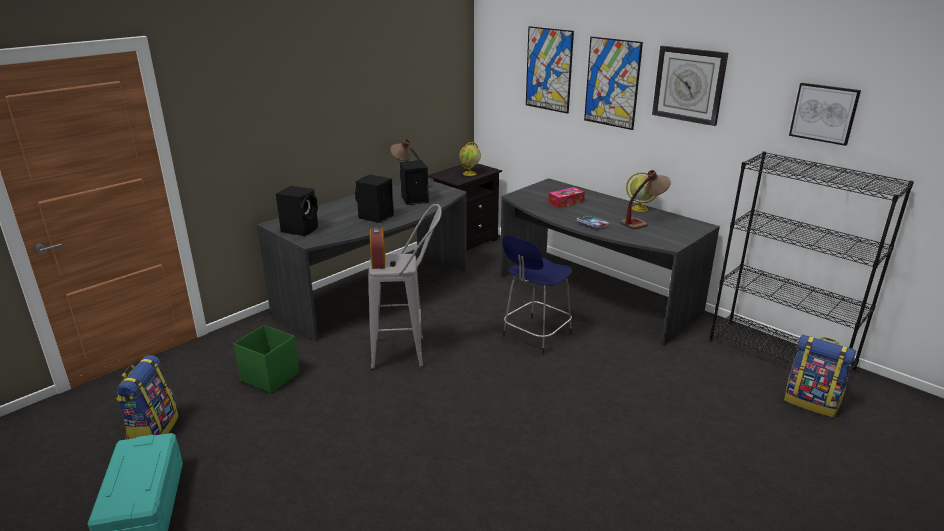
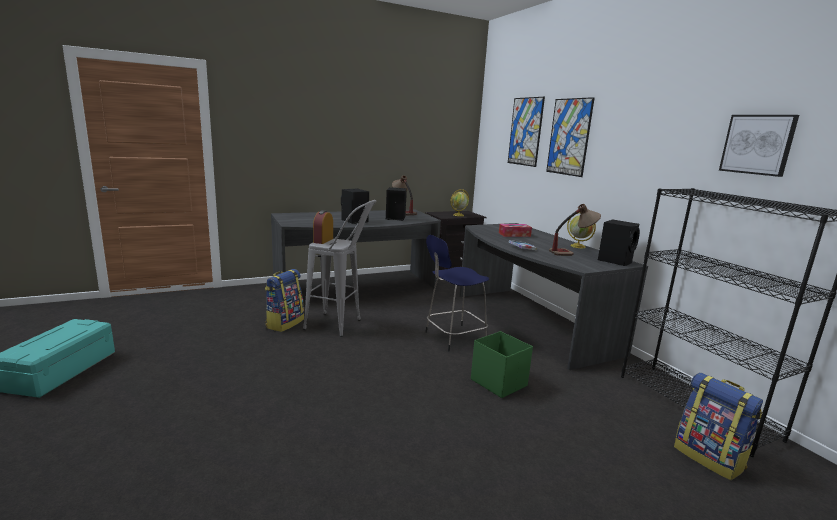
camera: 20 degrees right, 10 degrees down
backpack [116,355,179,440] -> backpack moved to [265,269,304,332]
green storage box [233,325,300,393] -> green storage box moved to [471,331,533,398]
black speaker [276,186,318,236] -> black speaker moved to [598,219,640,266]
wall clock [652,46,728,126] -> none

